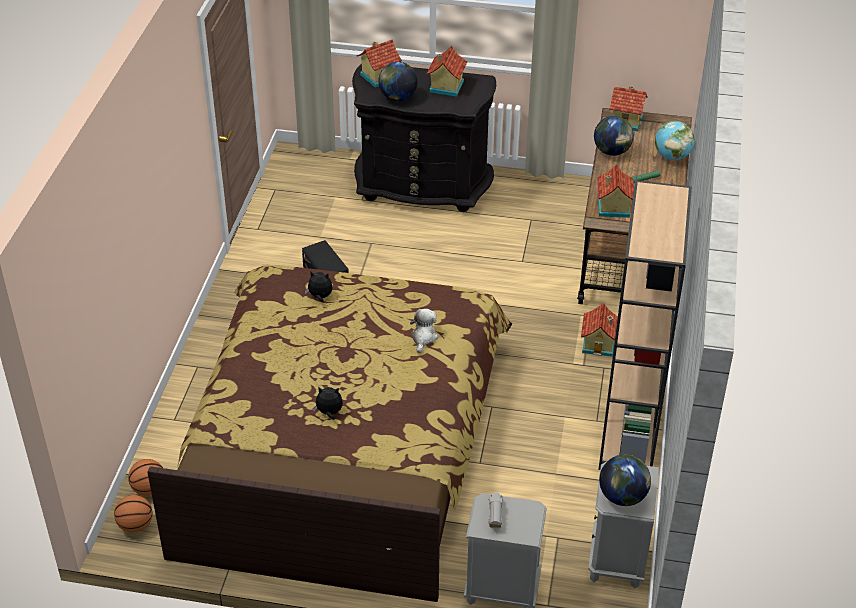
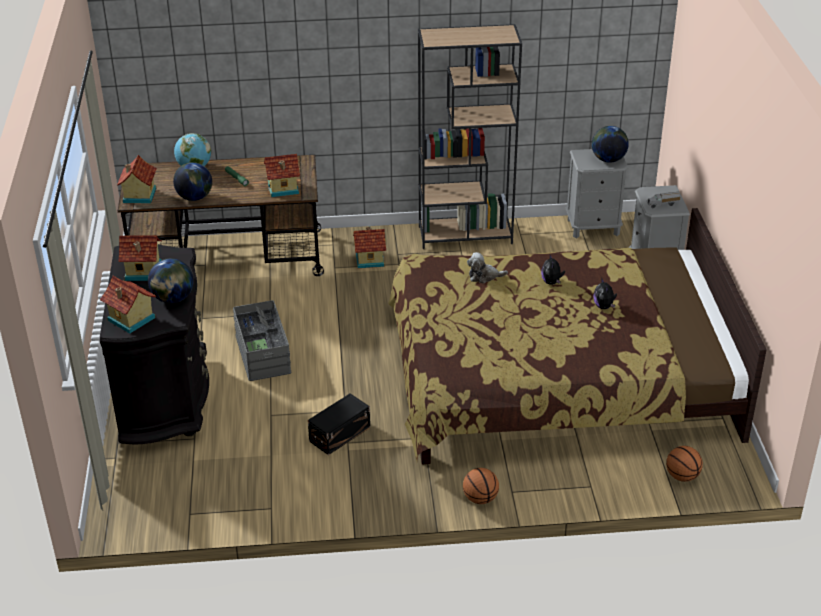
camera: 105 degrees left, 5 degrees down
basketball [114,495,152,533] -> basketball moved to [463,468,499,504]
plush toy [305,271,332,302] -> plush toy moved to [541,255,565,285]
none -> grey storage box [233,300,292,381]

